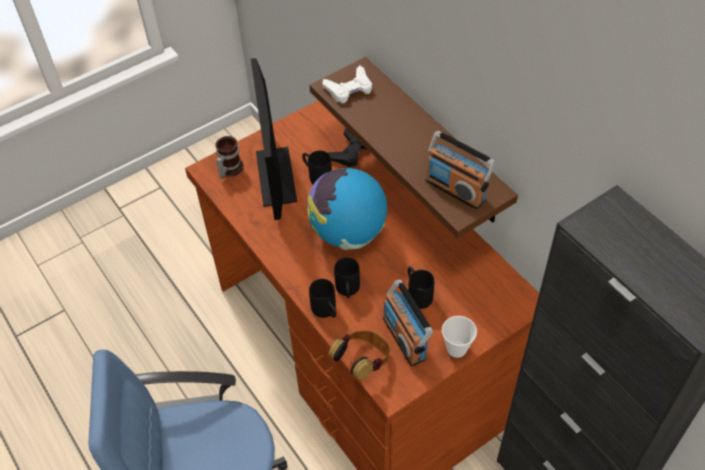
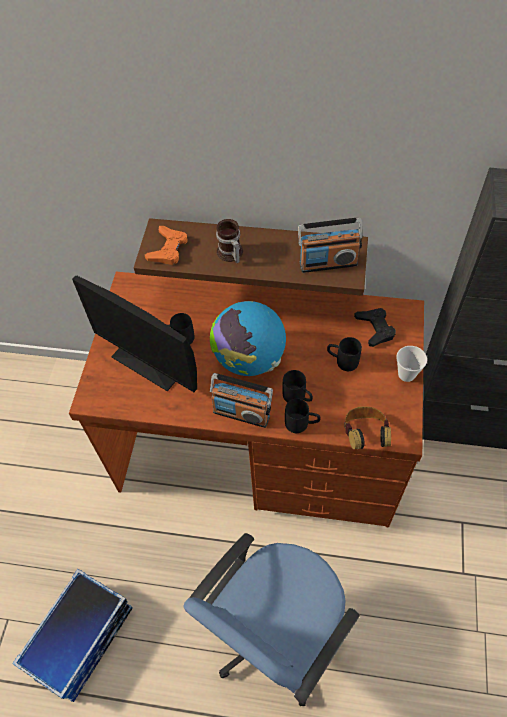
camera: 45 degrees left, 5 degrees up
mug [215,136,244,179] -> mug moved to [216,219,243,263]
white game controller [323,66,372,104] -> orange game controller [145,226,188,265]
black game controller [328,129,367,167] -> black game controller moved to [354,308,396,347]
radio [383,280,433,366] -> radio moved to [210,373,273,428]
none -> storage box [12,569,133,702]

